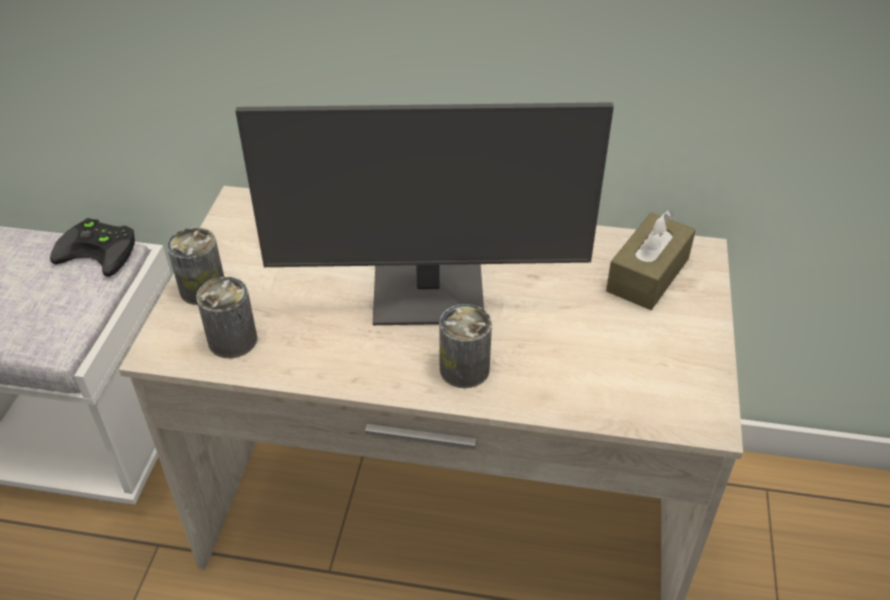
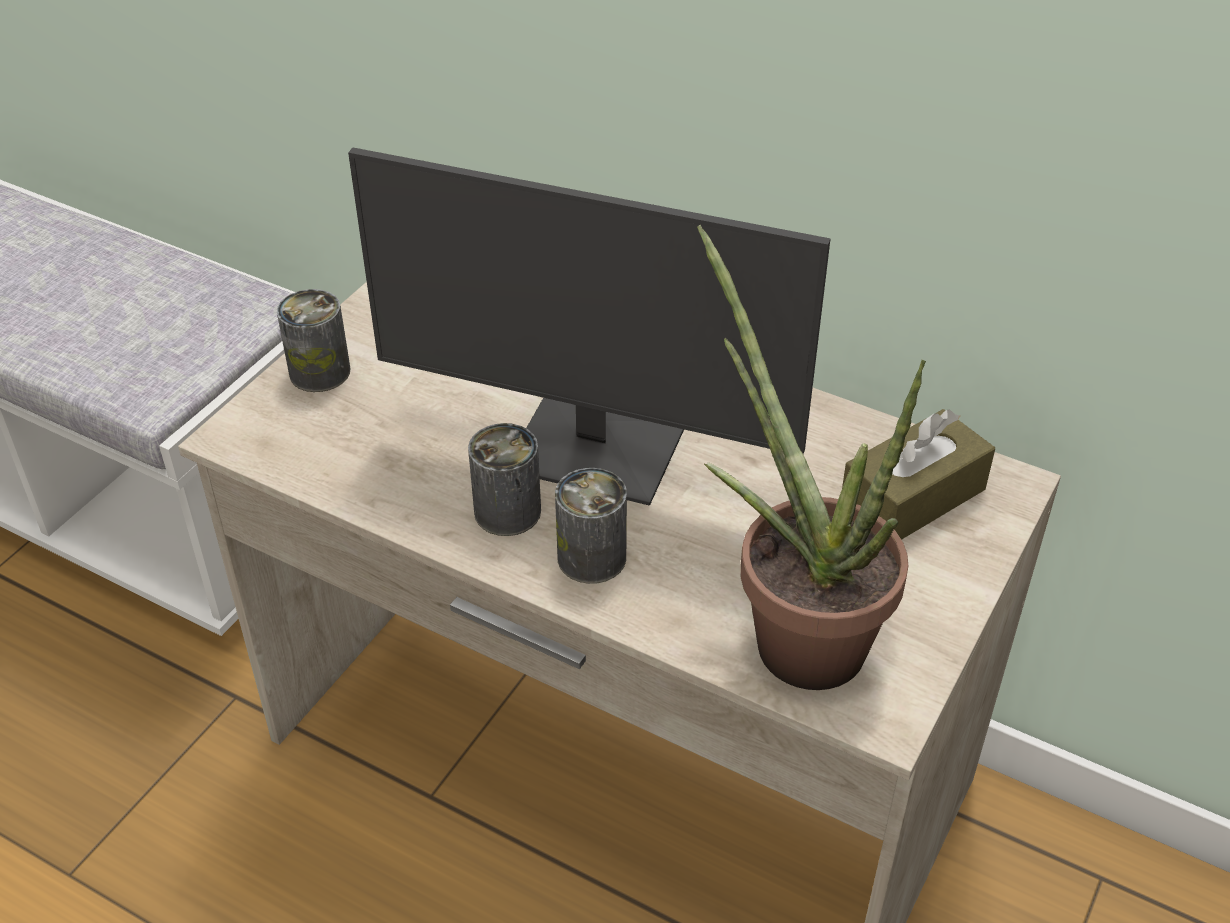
camera: 20 degrees right, 0 degrees up
black game controller [50,218,135,277] -> none
can [196,277,257,358] -> can moved to [468,423,541,536]
none -> potted plant [697,225,926,690]

